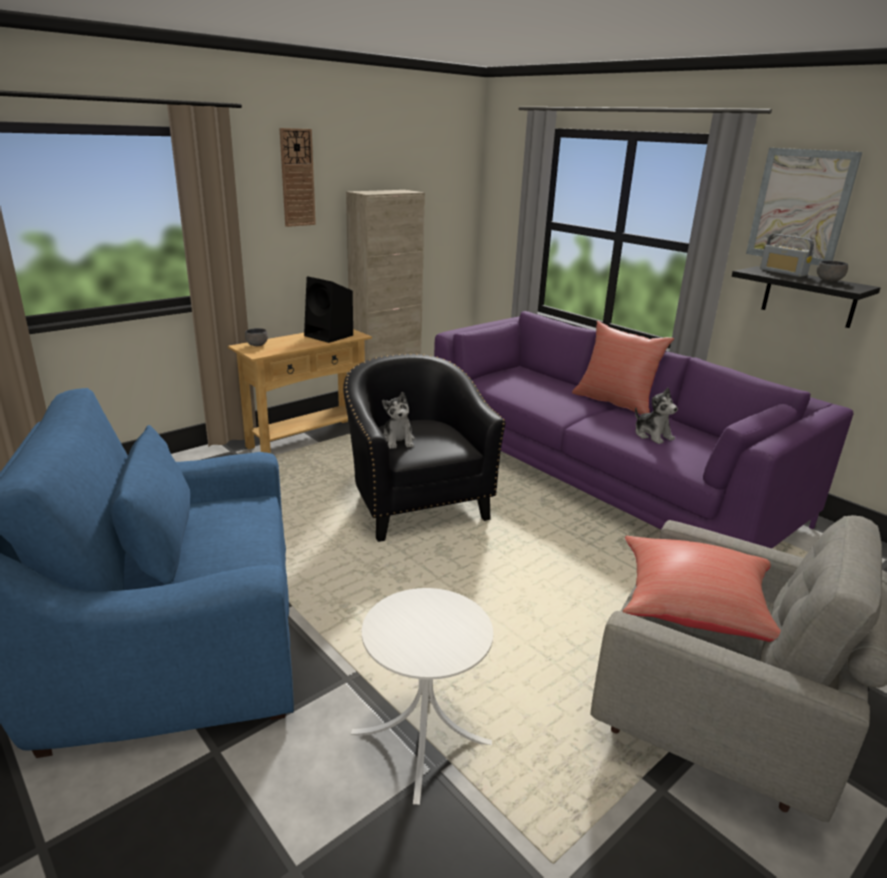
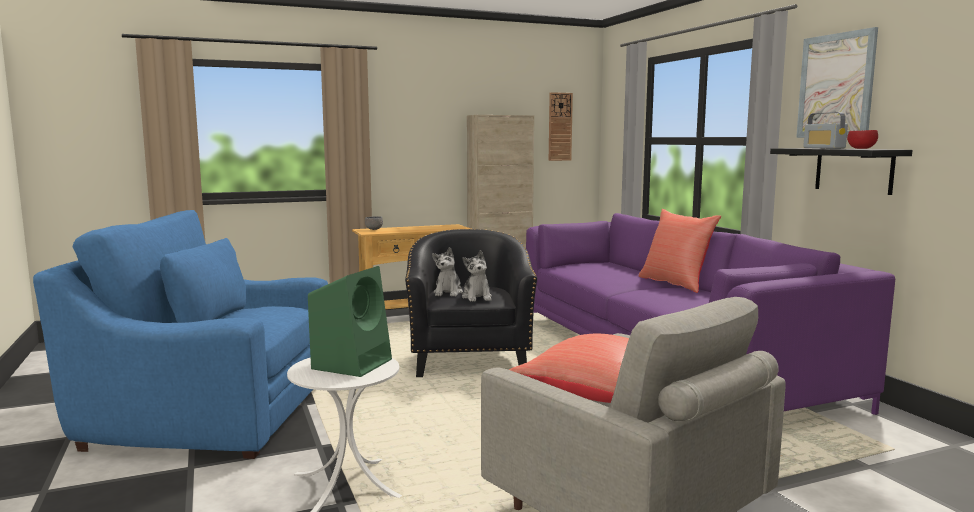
camera: 20 degrees right, 15 degrees down
wall clock [279,128,316,227] -> wall clock moved to [549,92,573,161]
black speaker [304,276,353,343] -> none
plush toy [635,388,678,444] -> plush toy moved to [462,250,492,302]
grey bowl [817,261,848,282] -> red bowl [847,130,878,149]
none -> green speaker [308,266,392,377]

